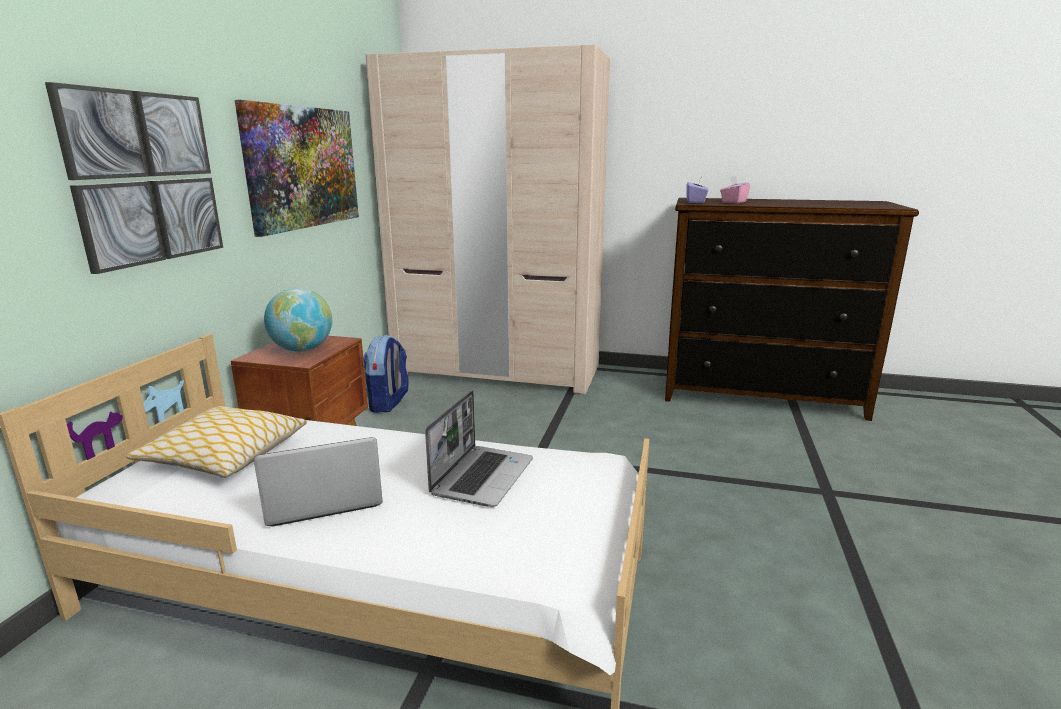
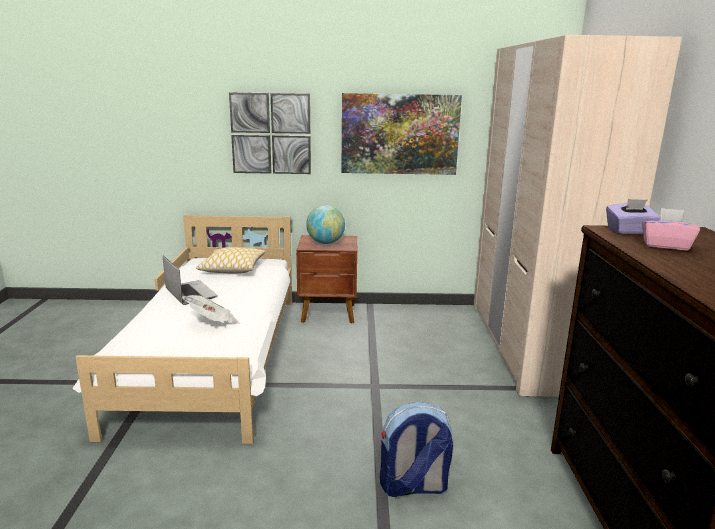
camera: 75 degrees right, 0 degrees up
backpack [363,335,409,413] -> backpack moved to [380,402,453,497]
laptop [425,390,533,507] -> newspaper [182,295,240,324]

